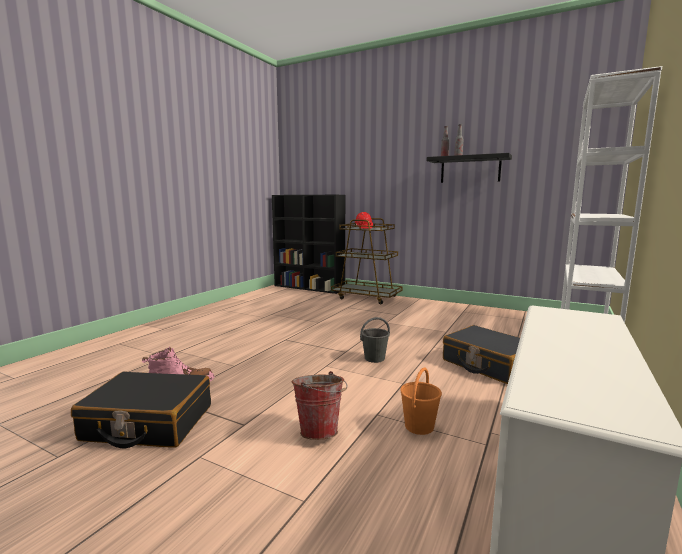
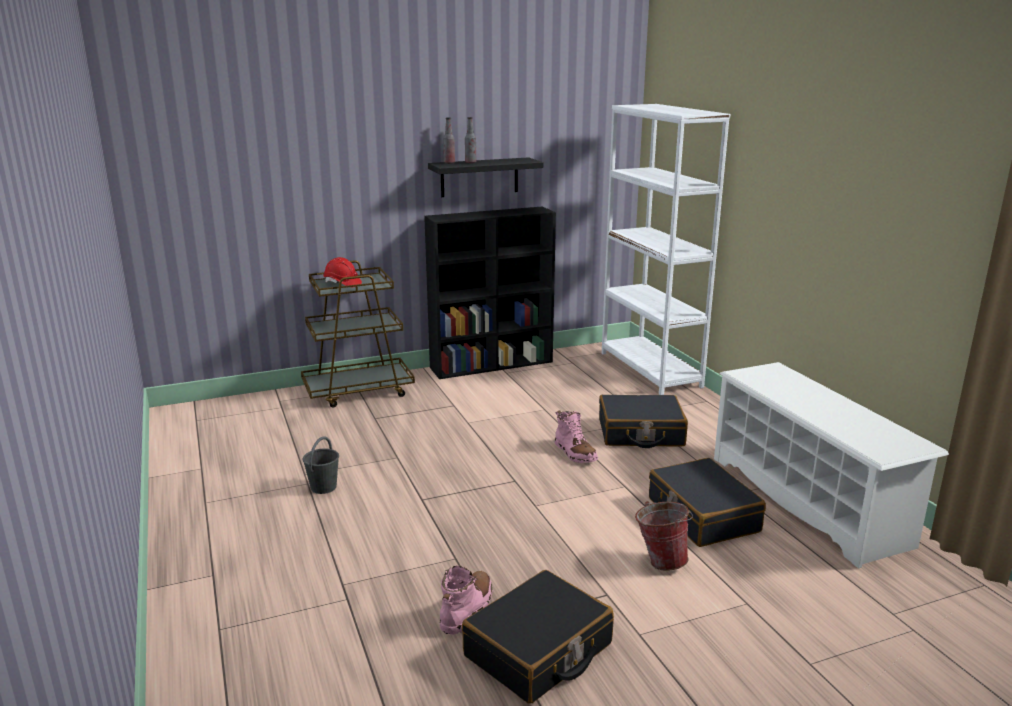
camera: 50 degrees left, 10 degrees up
black bookcase [272,195,345,294] -> black bookcase moved to [424,206,556,379]
grey bucket [360,317,390,363] -> grey bucket moved to [303,436,339,494]
orange bucket [400,368,442,435] -> black suitcase [649,458,766,547]
none -> pink boot [555,410,598,463]

